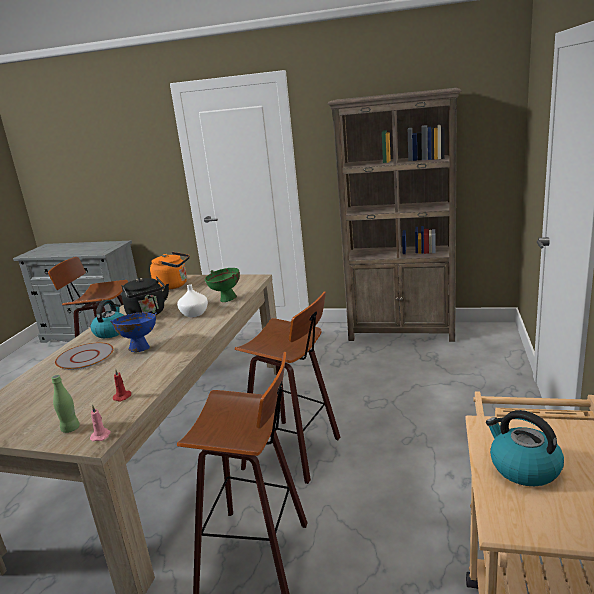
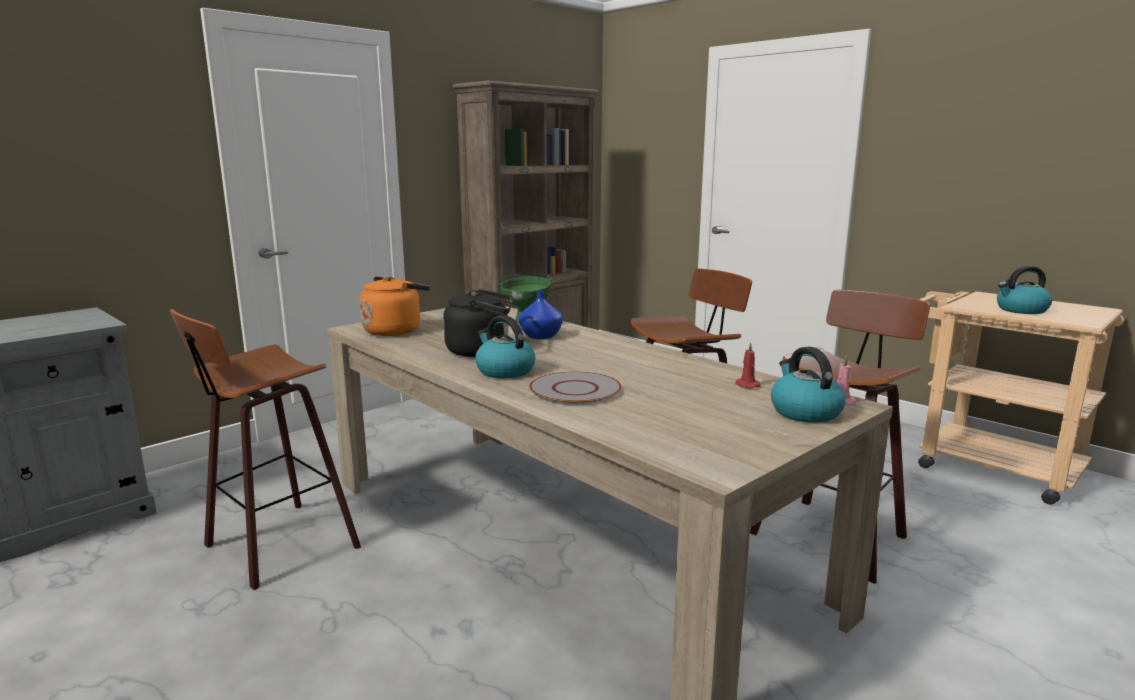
camera: 60 degrees left, 5 degrees down
green bottle [51,375,80,433] -> kettle [771,347,846,423]
blue bowl [110,312,157,352] -> none
white vase [177,284,208,317] -> blue vase [519,291,563,339]

